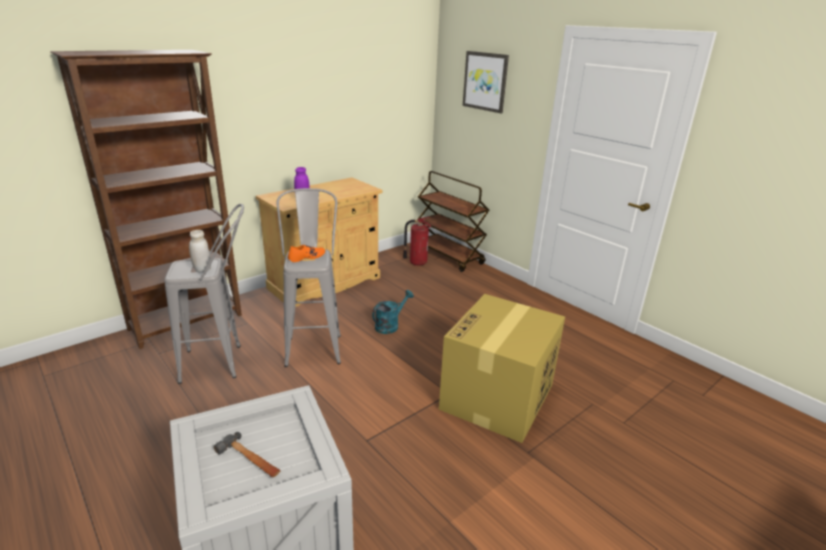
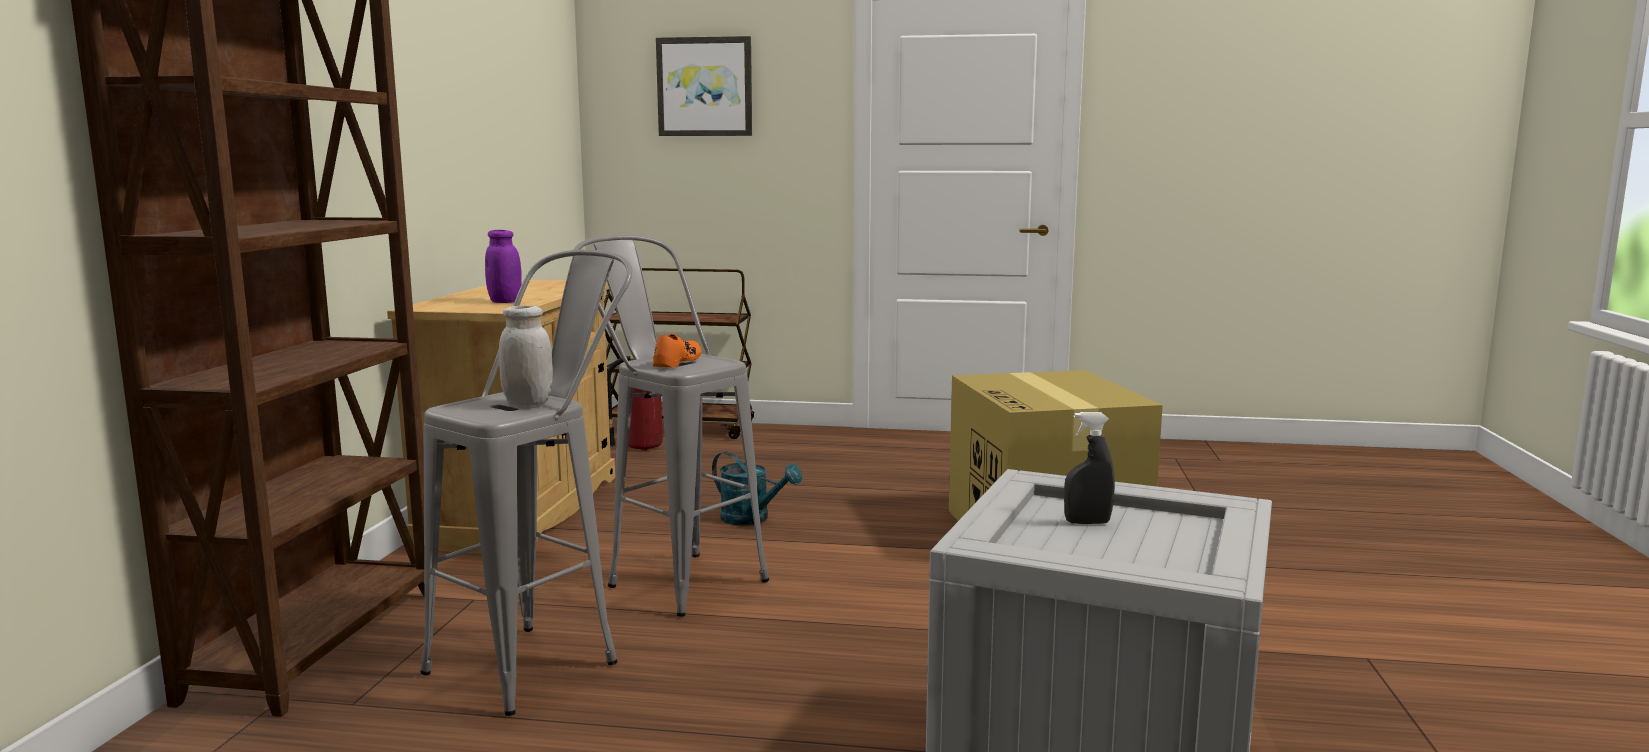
camera: 40 degrees left, 15 degrees down
hammer [214,432,281,478] -> none
turquoise watering can [372,290,414,334] -> turquoise watering can turned 120 degrees clockwise [712,452,802,526]
none -> grey spray bottle [1064,412,1115,524]

